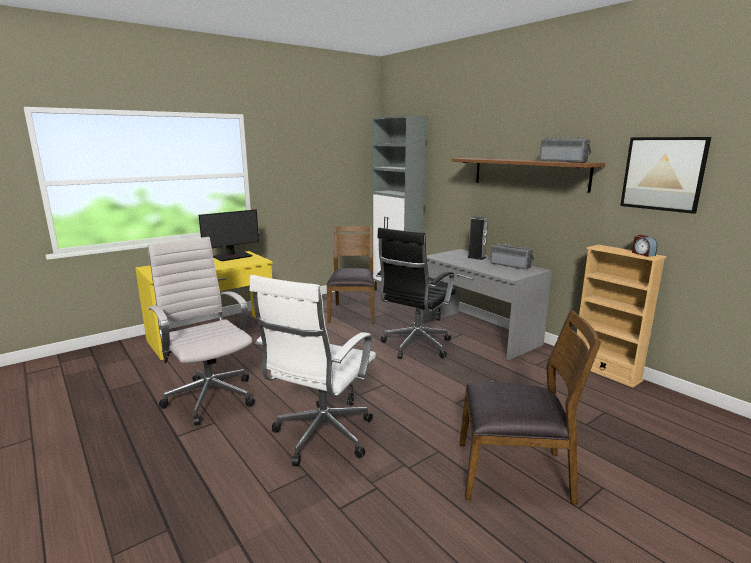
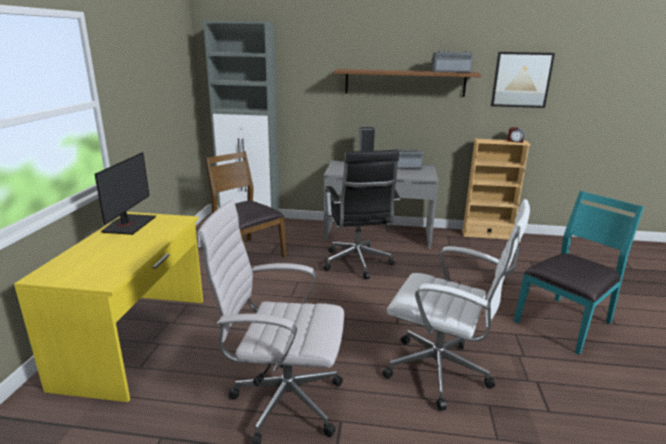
camera: 45 degrees left, 5 degrees up
white office chair [250,275,376,466] -> white office chair turned 45 degrees counterclockwise [382,199,530,411]
brown chair [460,310,601,504] -> turquoise chair [514,191,644,355]

